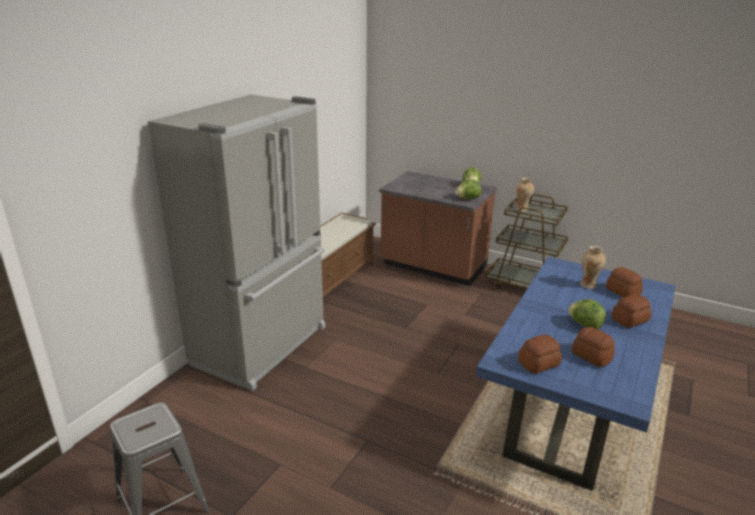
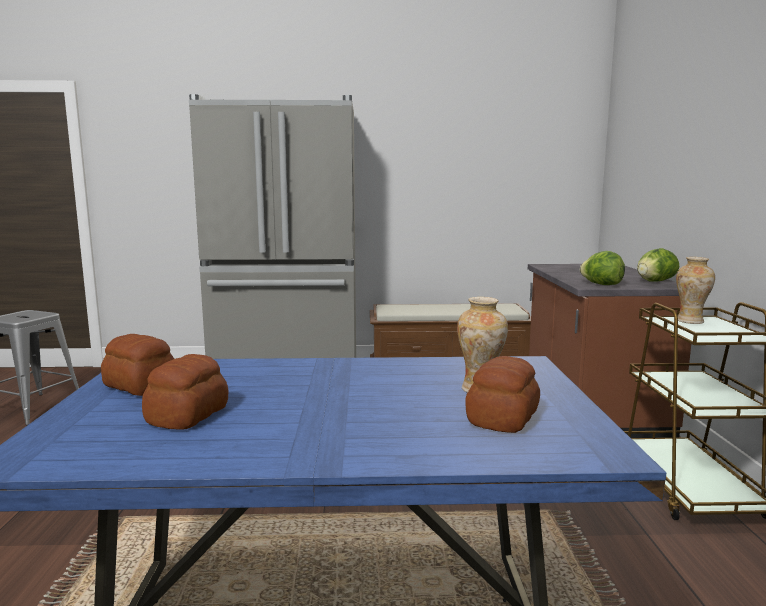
camera: 60 degrees right, 15 degrees down
lettuce [568,299,606,329] -> none
bread [612,294,652,328] -> none

